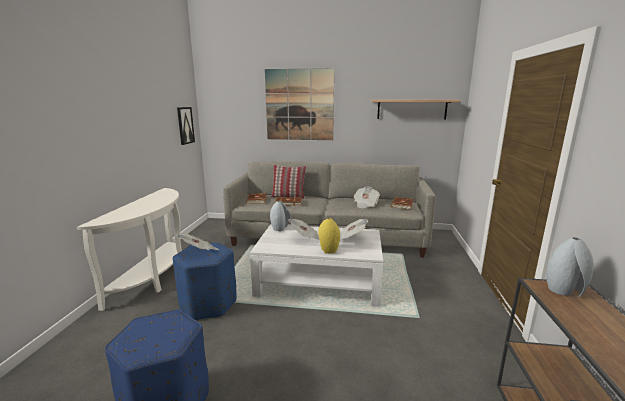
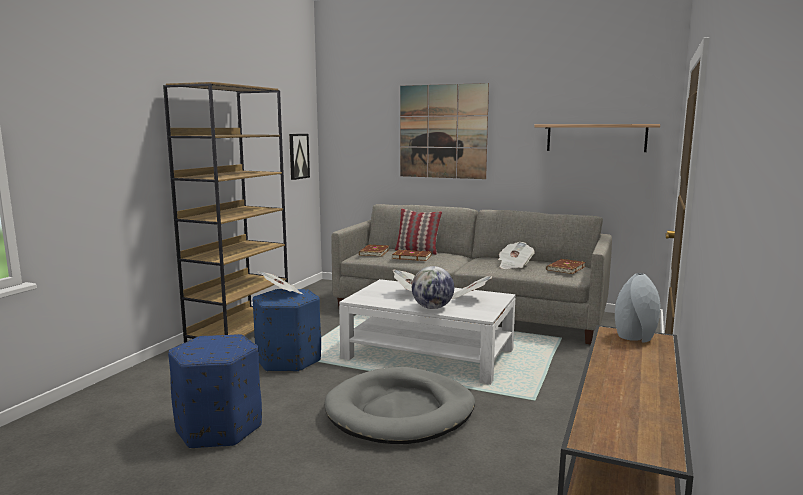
camera: 15 degrees right, 5 degrees down
white console table [77,188,182,311] -> brown bookcase [163,82,288,343]
grey vase [270,201,290,231] -> none
yellow vase [318,218,340,254] -> globe [412,266,454,309]
none -> grey dog bed [325,367,475,444]

